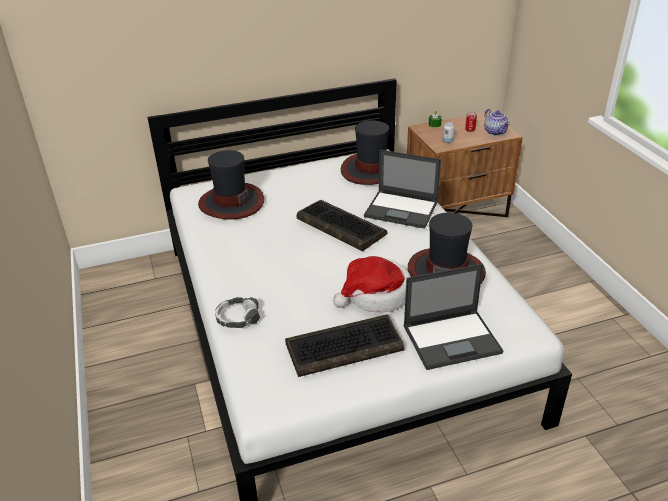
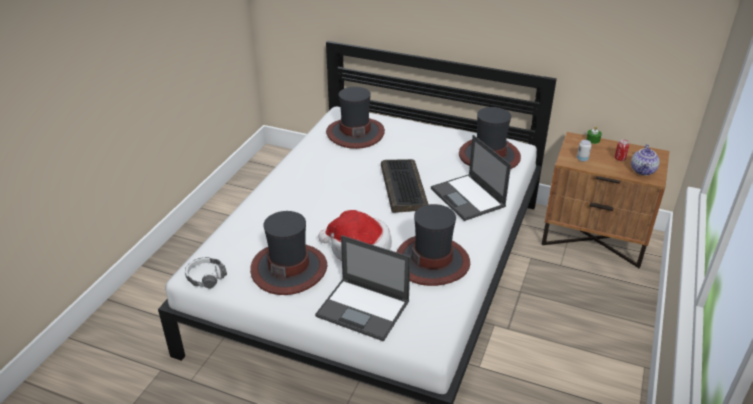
camera: 40 degrees right, 0 degrees up
headphones [215,297,260,328] -> headphones moved to [185,257,227,289]
keyboard [285,315,405,377] -> hat [250,211,327,295]

